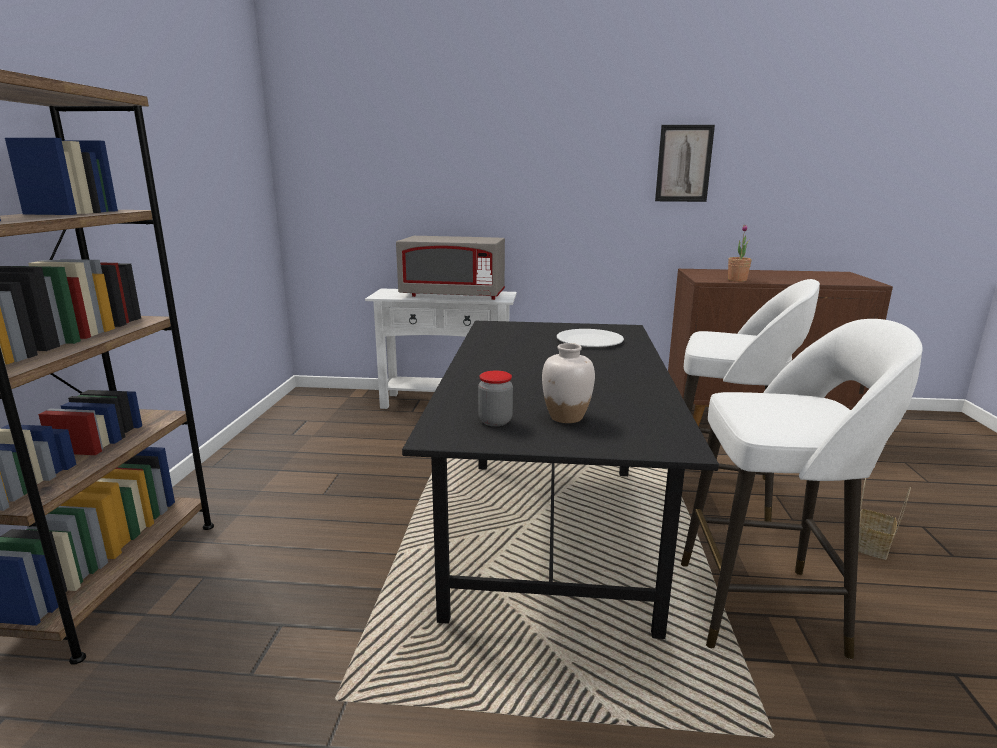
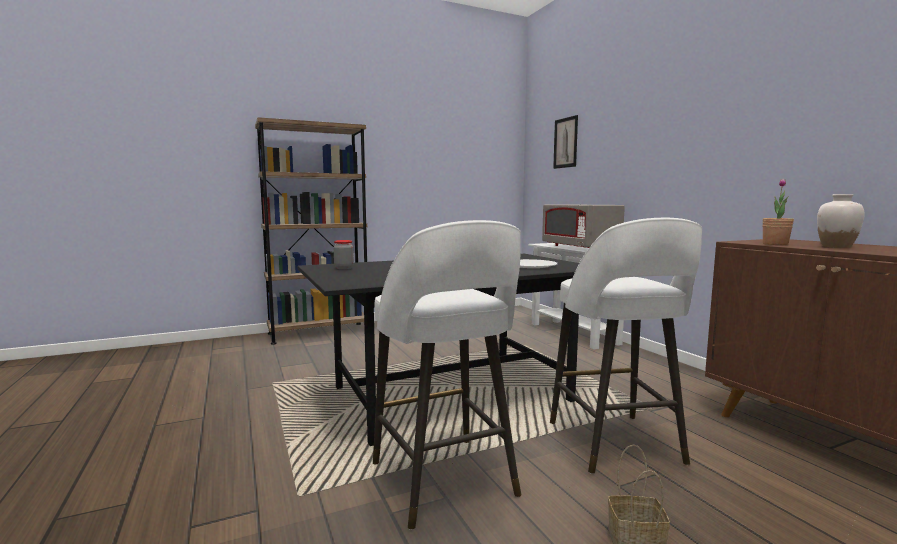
camera: 60 degrees right, 10 degrees down
white vase [542,343,595,423] -> white vase moved to [817,194,865,248]
picture [655,125,715,202] -> picture moved to [553,115,578,169]

